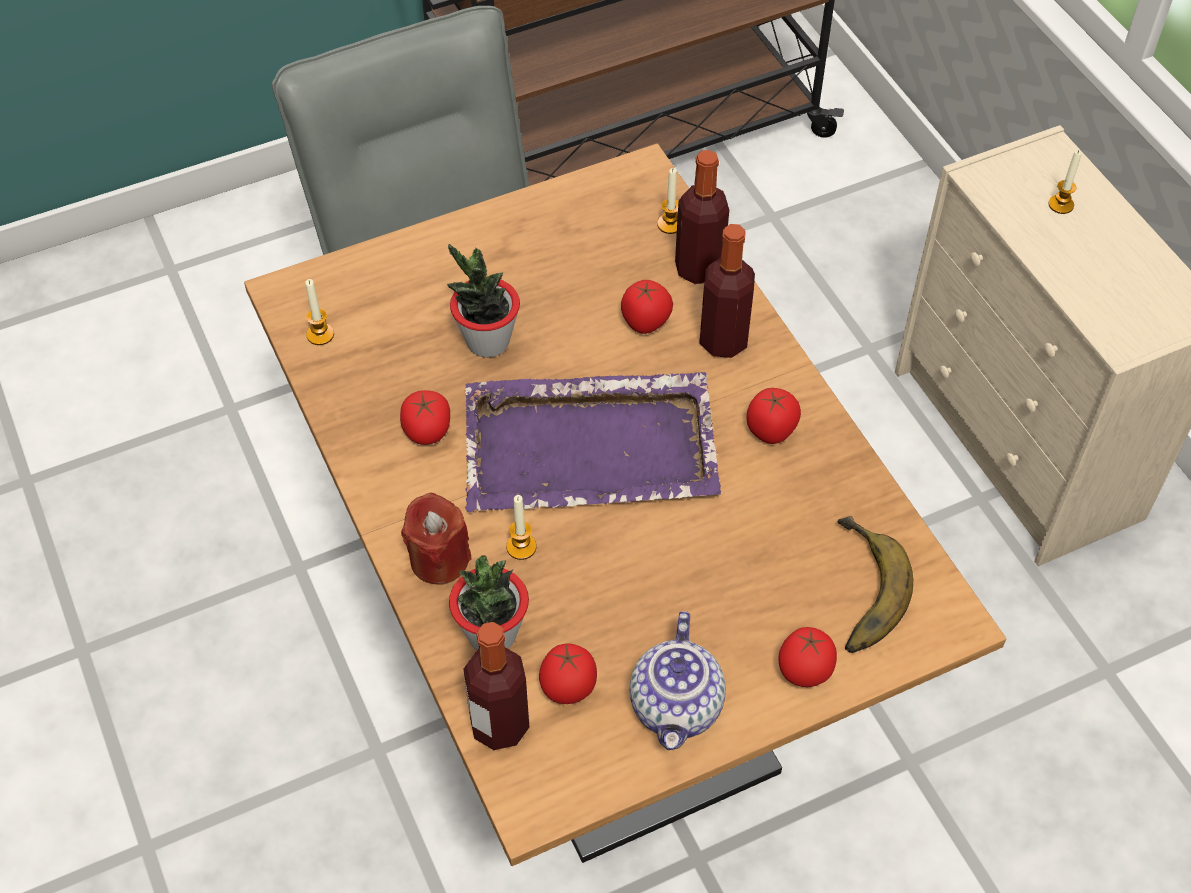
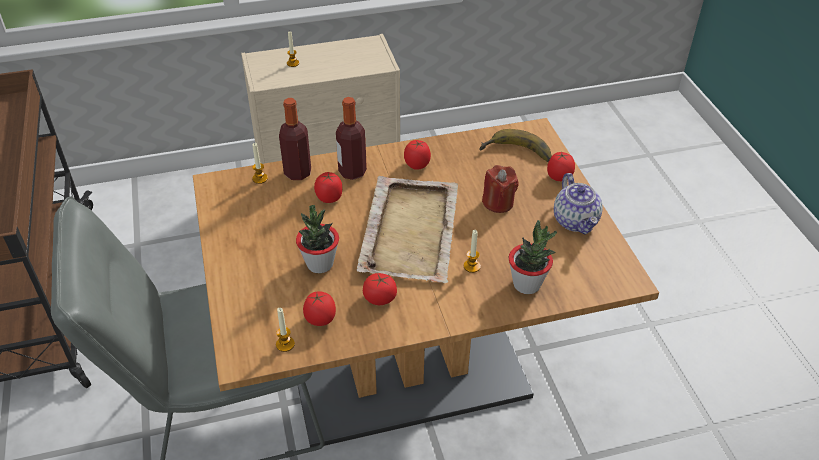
camera: 80 degrees left, 10 degrees down
red candle [401,492,472,584] -> red candle moved to [482,165,519,213]
bottle [464,622,529,750] -> none
purple tray [465,372,721,513] -> beige tray [357,176,458,283]
tomato [539,644,597,704] -> tomato moved to [303,291,336,326]
teapot [630,611,726,750] -> teapot turned 60 degrees clockwise [554,173,603,234]

